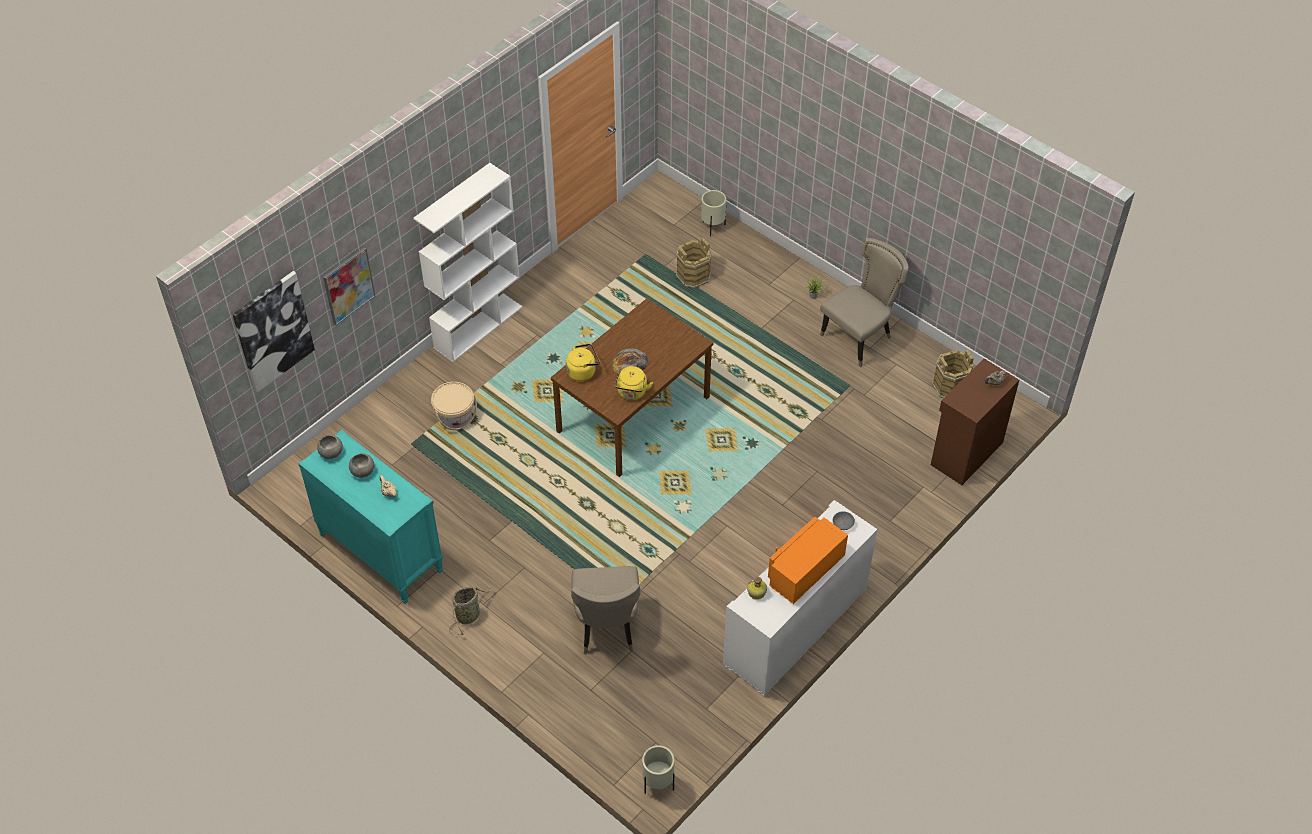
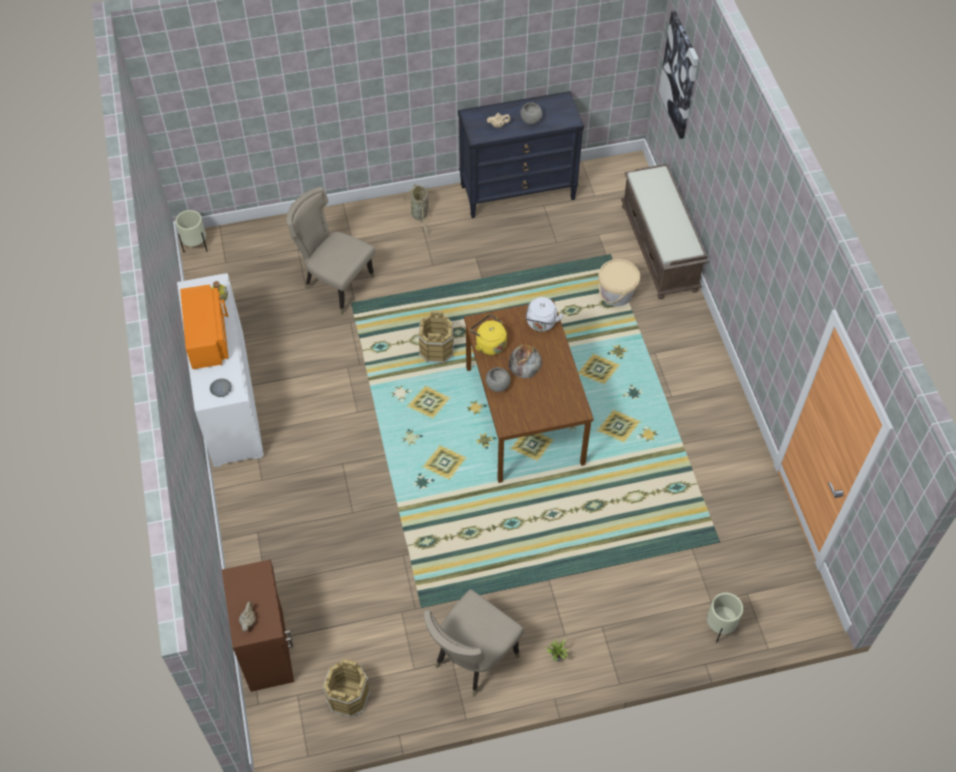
camera: 125 degrees right, 5 degrees up
turquoise dresser [298,430,443,604] -> black dresser [458,91,584,218]
grey bowl [317,435,343,459] -> grey bowl moved to [486,367,510,392]
picture [323,247,375,326] -> none
white bookcase [413,163,522,362] -> none
yellow kettle [566,344,600,381] -> white kettle [525,297,564,331]
brown bucket [676,237,712,288] -> brown bucket moved to [418,310,454,363]
beige chair [820,238,908,367] -> beige chair turned 45 degrees clockwise [424,589,524,697]
none -> brown bench [621,164,708,299]

